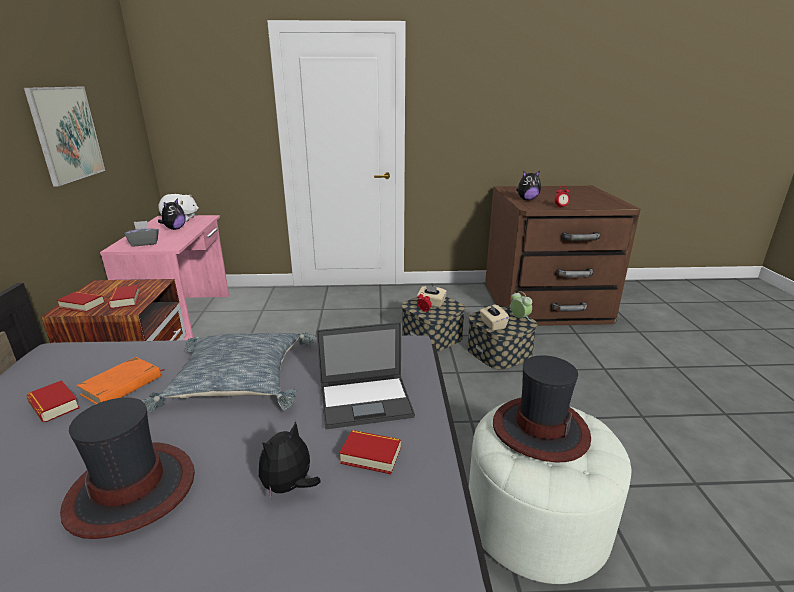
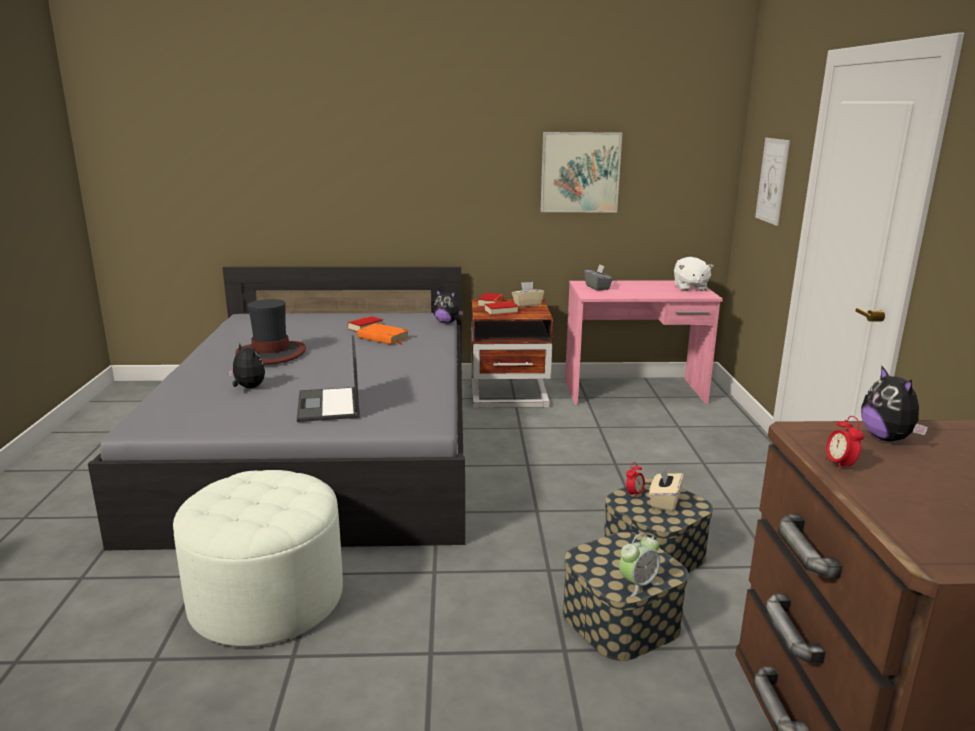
camera: 90 degrees right, 5 degrees down
pillow [141,332,316,412] -> none
plush toy [158,198,186,230] -> plush toy moved to [433,289,464,323]
book [339,430,401,474] -> none
beige tissue box [480,302,509,331] -> beige tissue box moved to [512,282,544,307]
hat [493,355,591,463] -> none
none -> picture [755,138,790,226]

